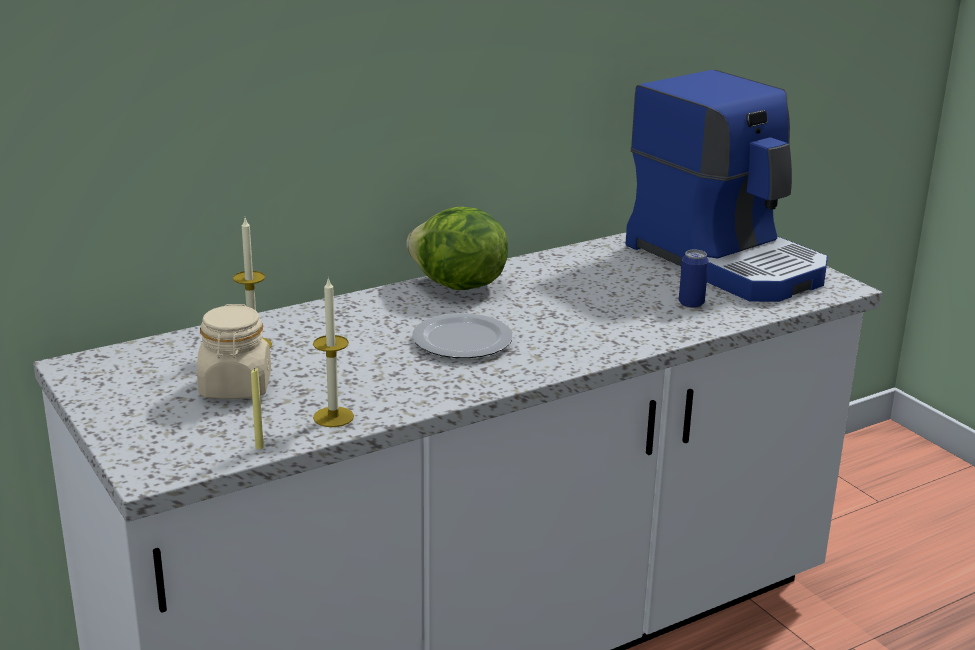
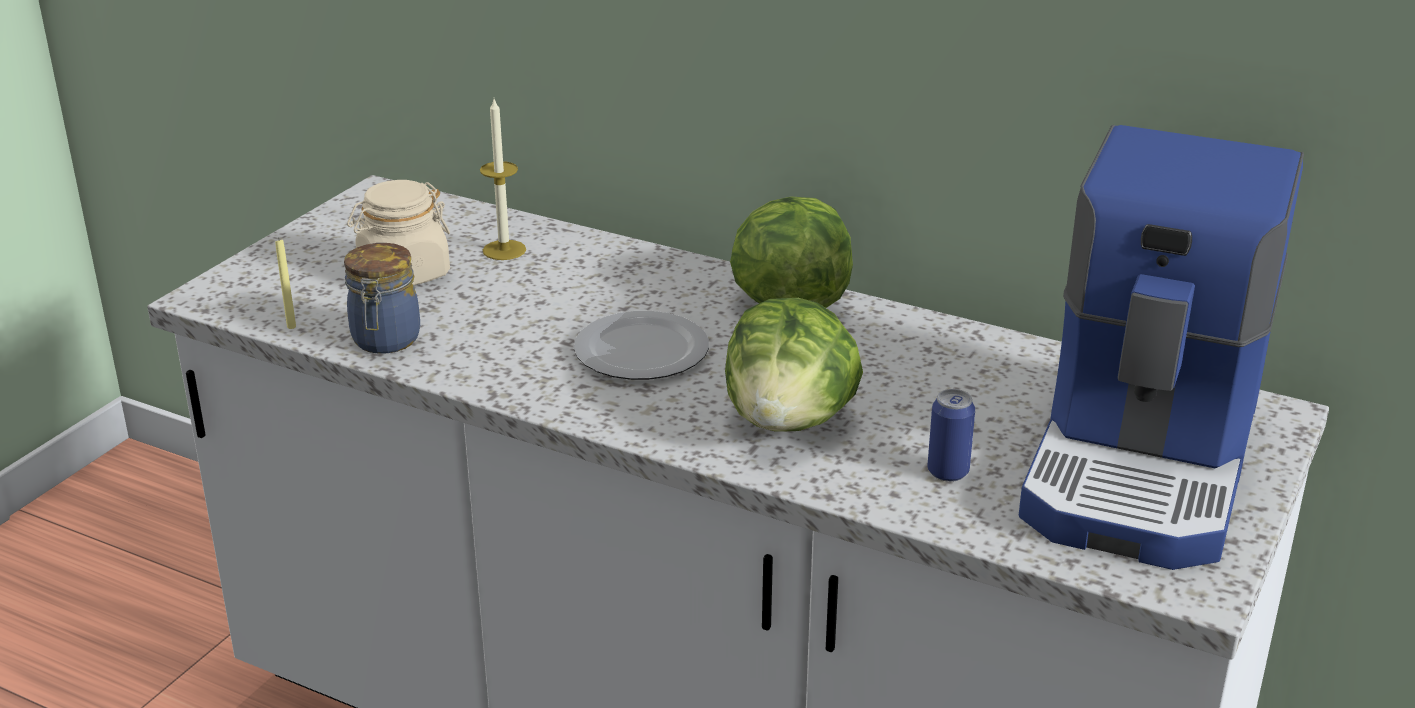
camera: 60 degrees right, 5 degrees up
candle [313,277,354,427] -> jar [344,243,420,354]
none -> lettuce [725,298,863,432]

